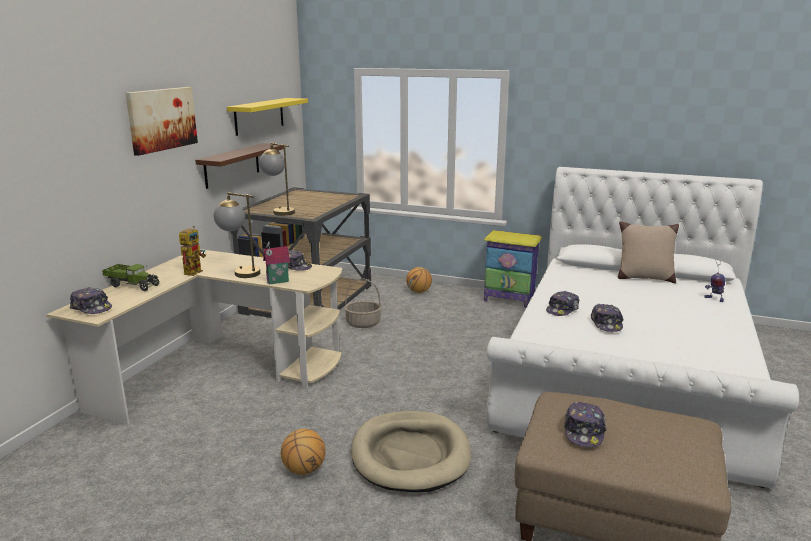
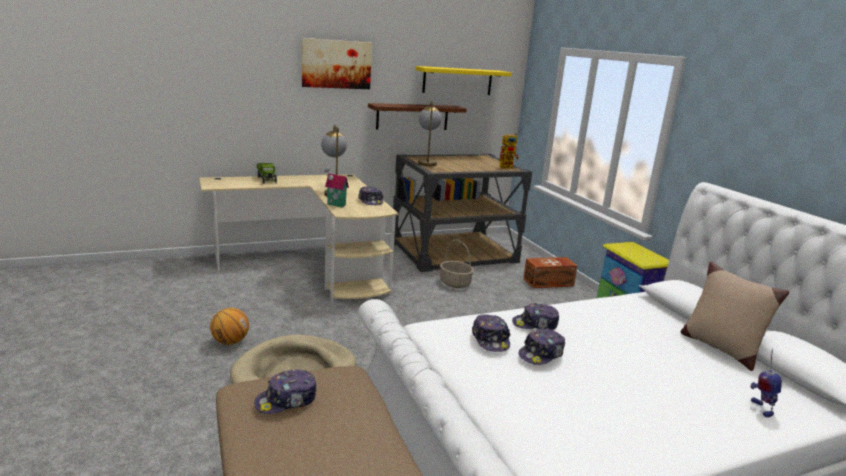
camera: 45 degrees right, 0 degrees up
cap [70,287,112,314] -> cap moved to [472,314,511,352]
toy robot [179,226,206,276] -> toy robot moved to [499,133,519,169]
basketball [406,267,432,293] -> brown storage box [523,257,578,288]

